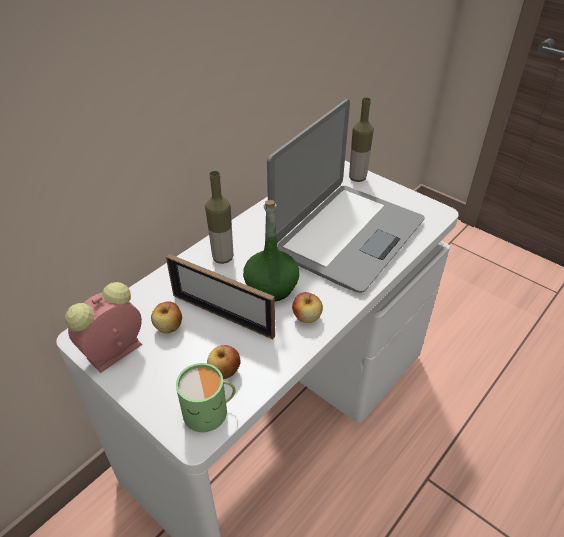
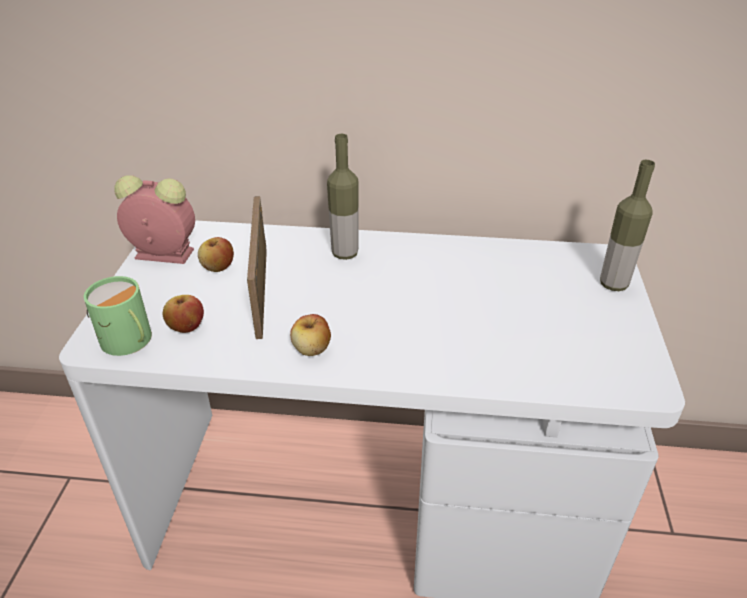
camera: 55 degrees right, 5 degrees down
green bottle [243,200,300,301] -> none
laptop [267,99,425,293] -> none

